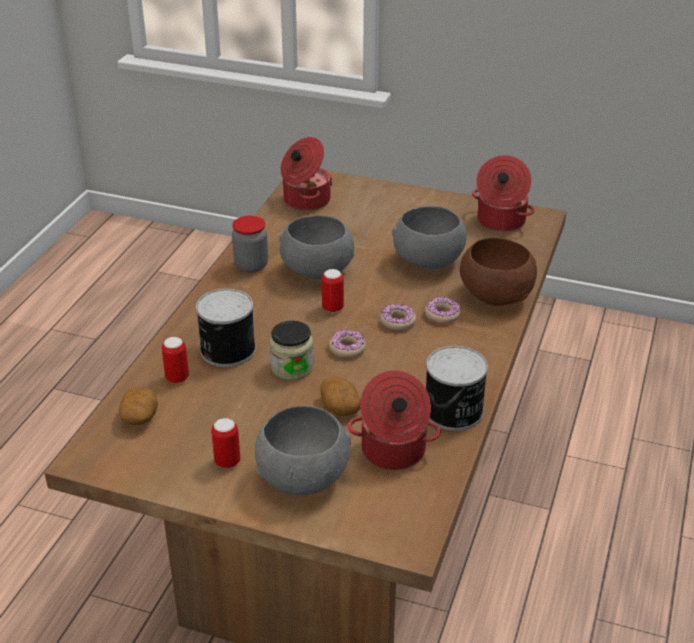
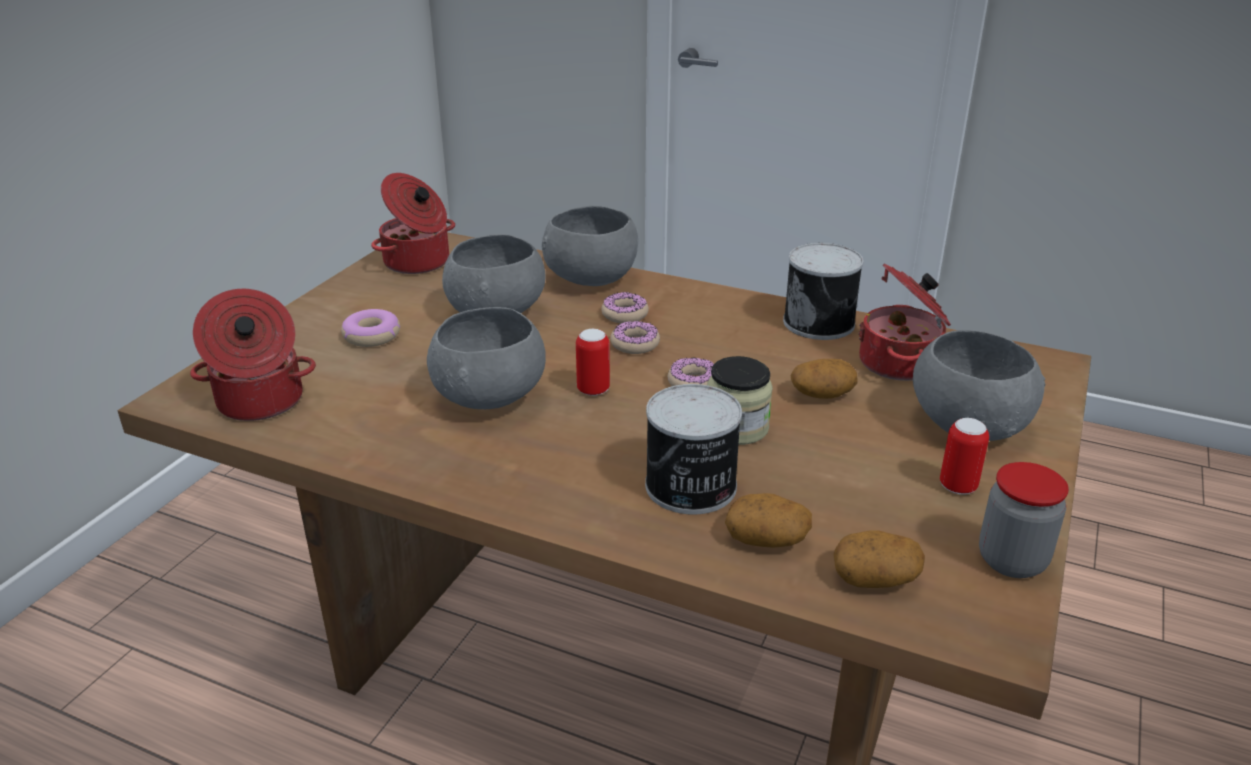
camera: 85 degrees left, 5 degrees down
can [162,337,189,383] -> potato [725,493,812,548]
jar [232,216,268,273] -> jar moved to [979,462,1069,578]
brown bowl [460,238,537,306] -> grey bowl [542,206,638,286]
none -> donut [341,309,400,347]

